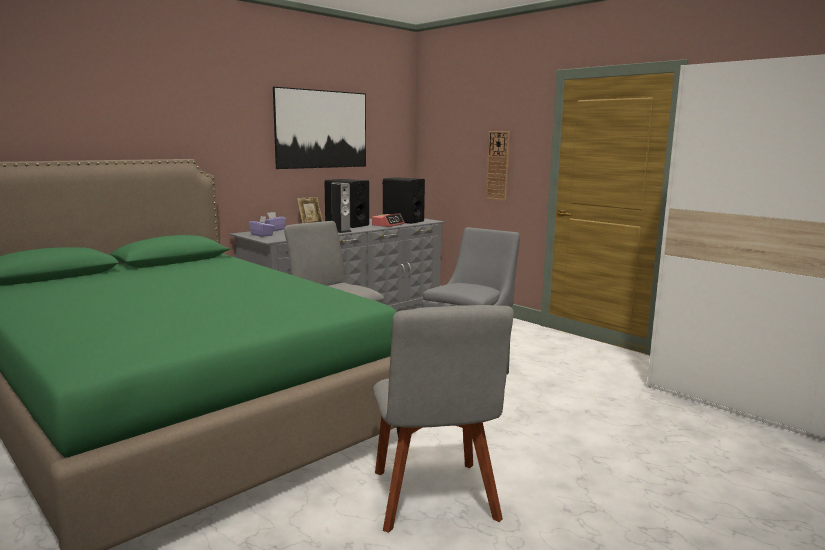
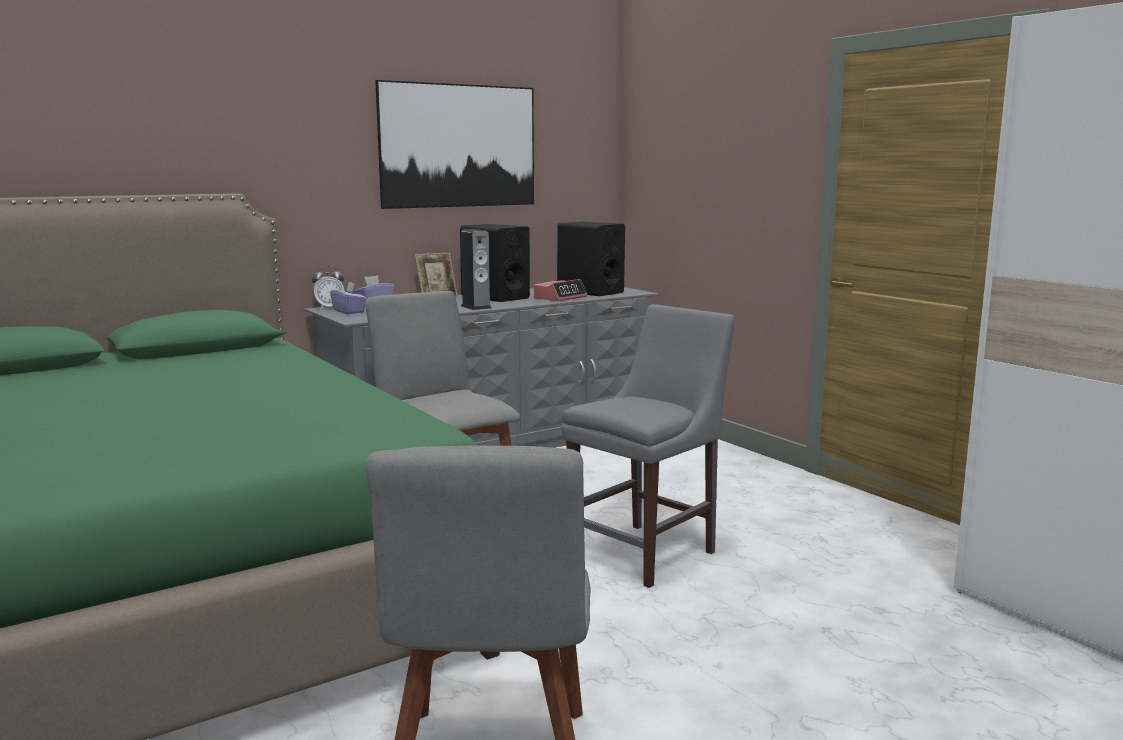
camera: 10 degrees right, 0 degrees up
wall clock [486,131,510,201] -> none
none -> alarm clock [312,266,344,309]

